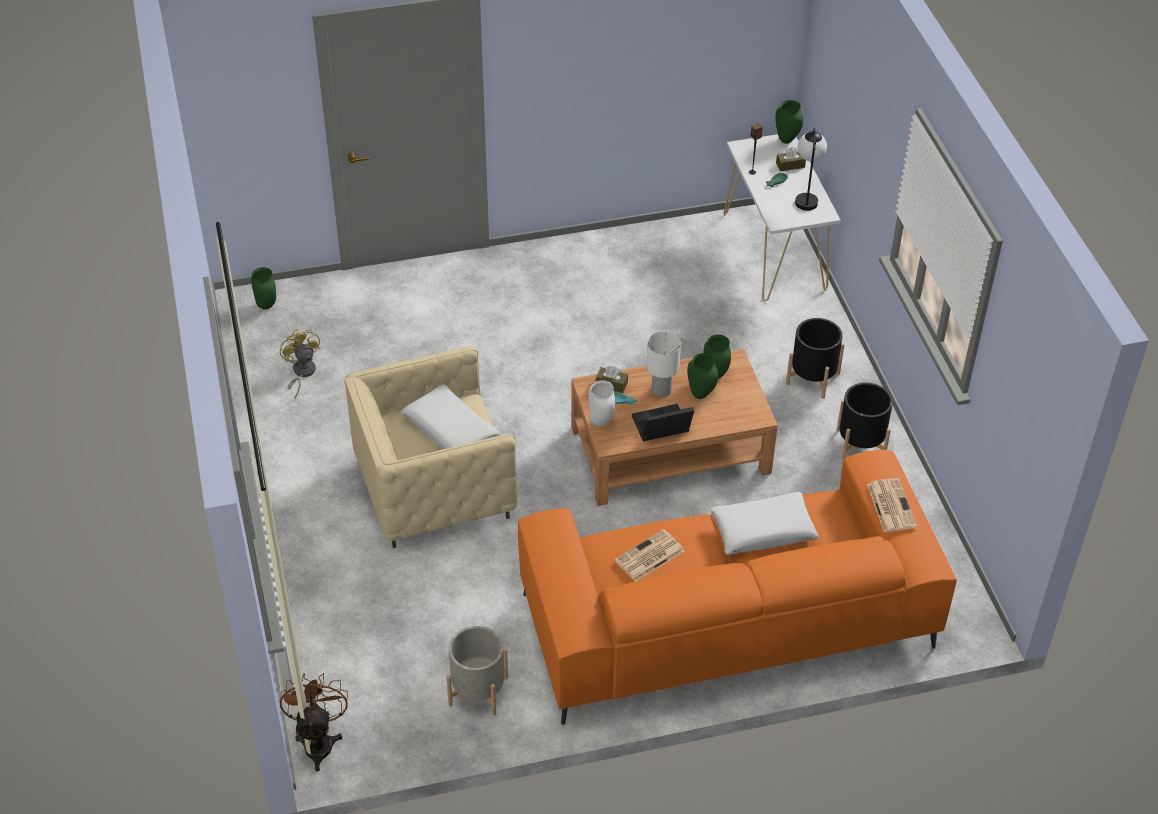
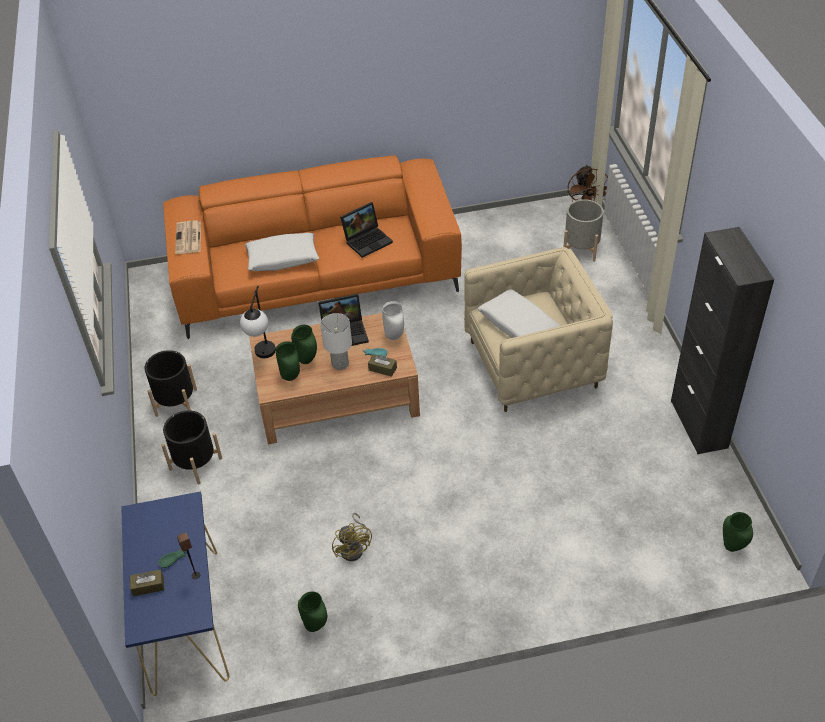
camera: 175 degrees left, 0 degrees up
yellow fan [280,329,320,399] -> yellow fan moved to [332,513,372,561]
grey planter [446,626,508,716] -> grey planter moved to [564,199,604,262]
newspaper [614,529,685,581] -> laptop [340,202,393,258]
white console table [724,134,841,301] -> blue console table [121,491,229,696]
green vase [775,100,803,144] -> green vase moved to [298,591,327,632]
table lamp [795,128,827,211] -> table lamp moved to [240,286,276,358]
none -> black cabinet [671,227,774,454]

